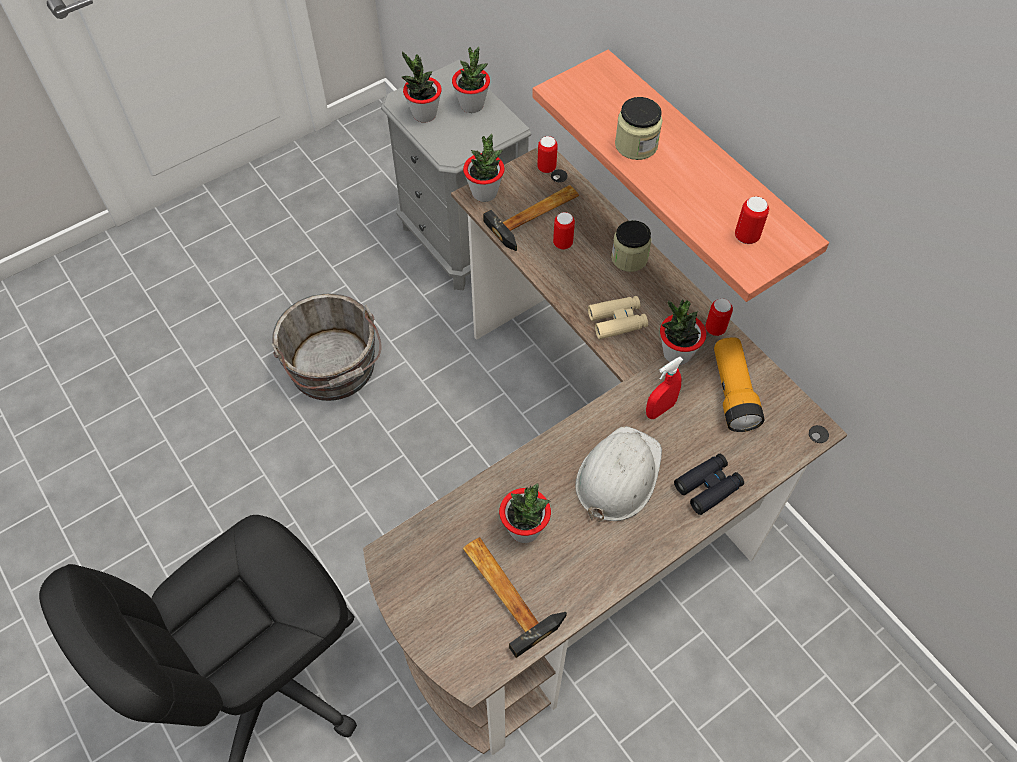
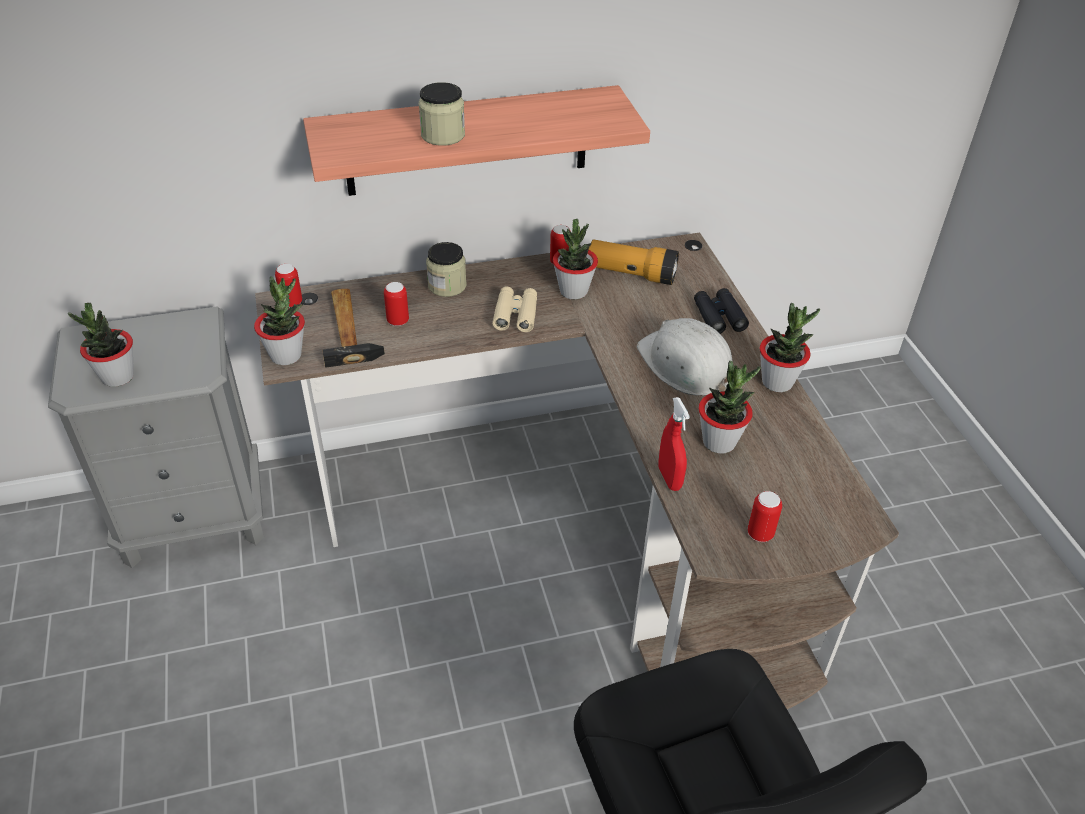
camera: 70 degrees left, 15 degrees down
grey bucket [272,294,382,401] -> none
potted plant [452,47,490,113] -> potted plant moved to [760,303,820,392]
hammer [463,537,567,658] -> none
red spray bottle [646,357,683,419] -> red spray bottle moved to [658,397,690,491]
can [735,197,769,244] -> can moved to [748,491,782,542]

